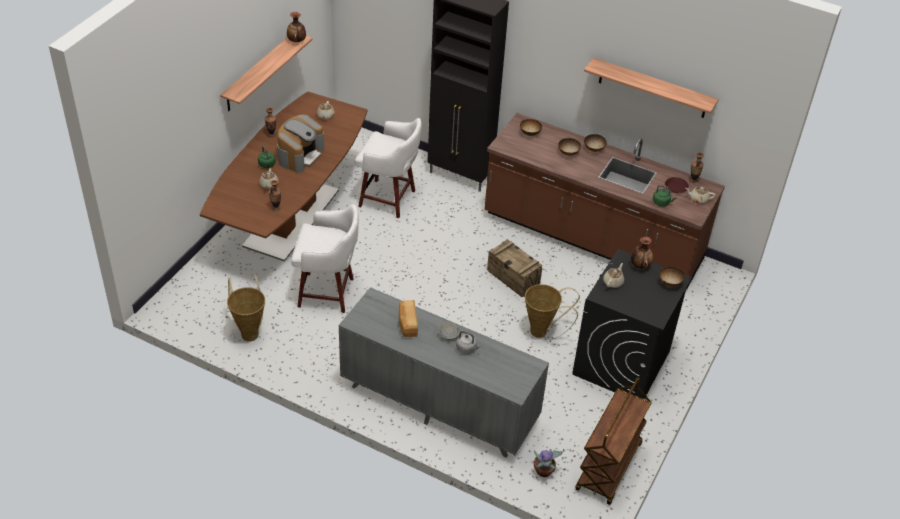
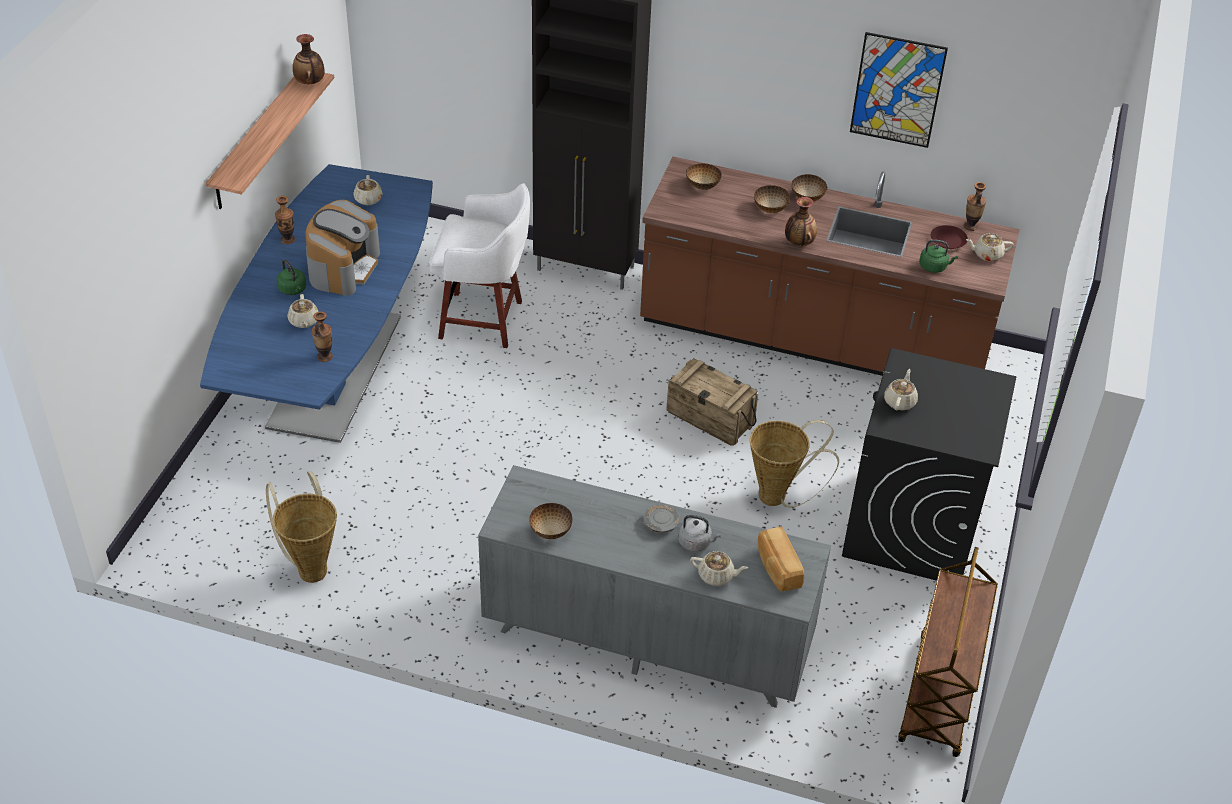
camera: 10 degrees left, 0 degrees up
brown dining table [200,91,368,262] -> blue dining table [200,164,433,443]
white stool [291,204,359,313] -> none
bread [399,300,418,337] -> bread moved to [758,526,804,591]
potted plant [534,449,564,477] -> none
shelf [584,58,719,118] -> picture [850,32,948,148]
vase [631,236,653,269] -> vase moved to [785,197,817,246]
bowl [659,266,685,287] -> bowl moved to [529,503,572,539]
none -> beige teapot [690,551,748,586]

